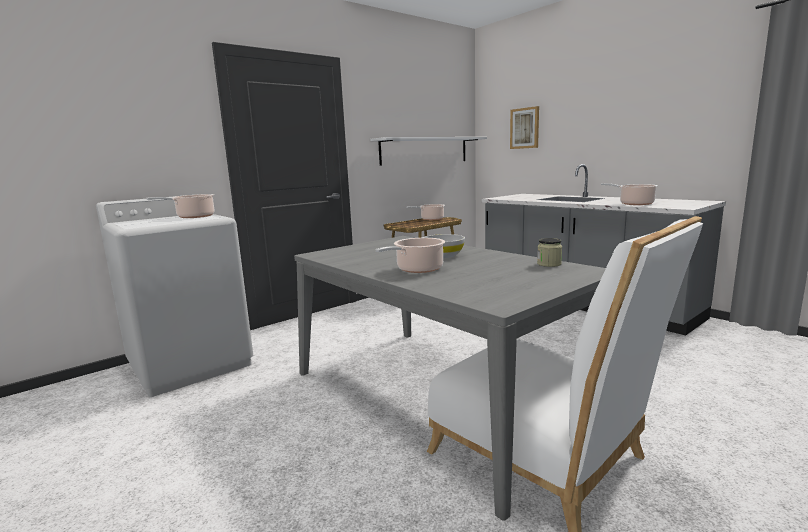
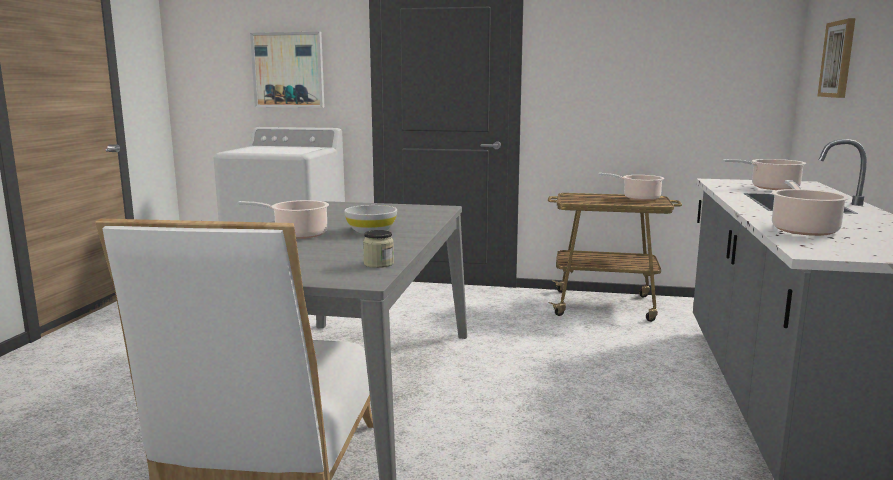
camera: 50 degrees right, 0 degrees up
cooking pot [146,194,215,218] -> cooking pot moved to [723,159,806,190]
white shelf [370,137,487,165] -> none
none -> picture [250,32,325,108]

